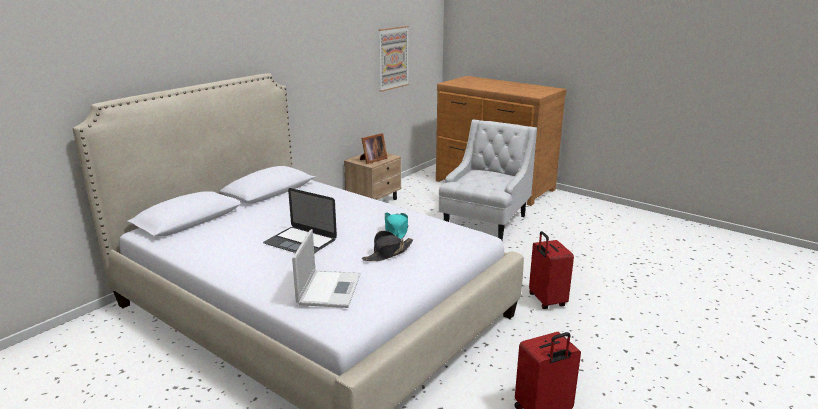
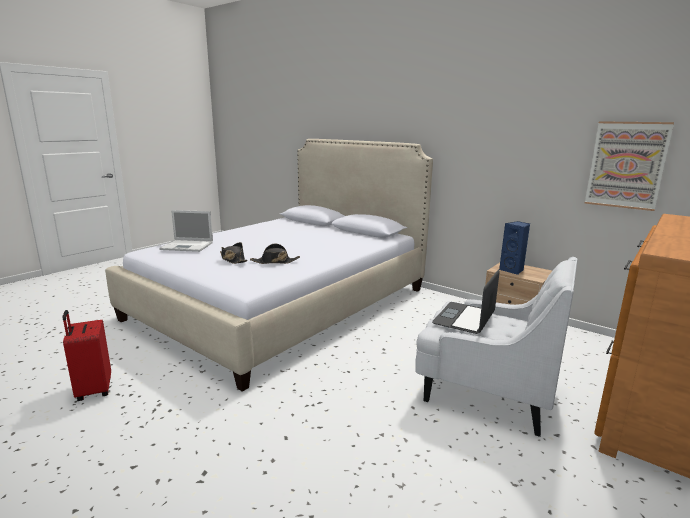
camera: 90 degrees right, 5 degrees down
laptop [263,188,337,253] -> laptop moved to [432,270,500,334]
picture frame [360,133,388,164] -> blue speaker [499,221,530,275]
turquoise hat [385,212,409,239] -> black hat [250,243,300,264]
red suitcase [529,231,574,309] -> none

